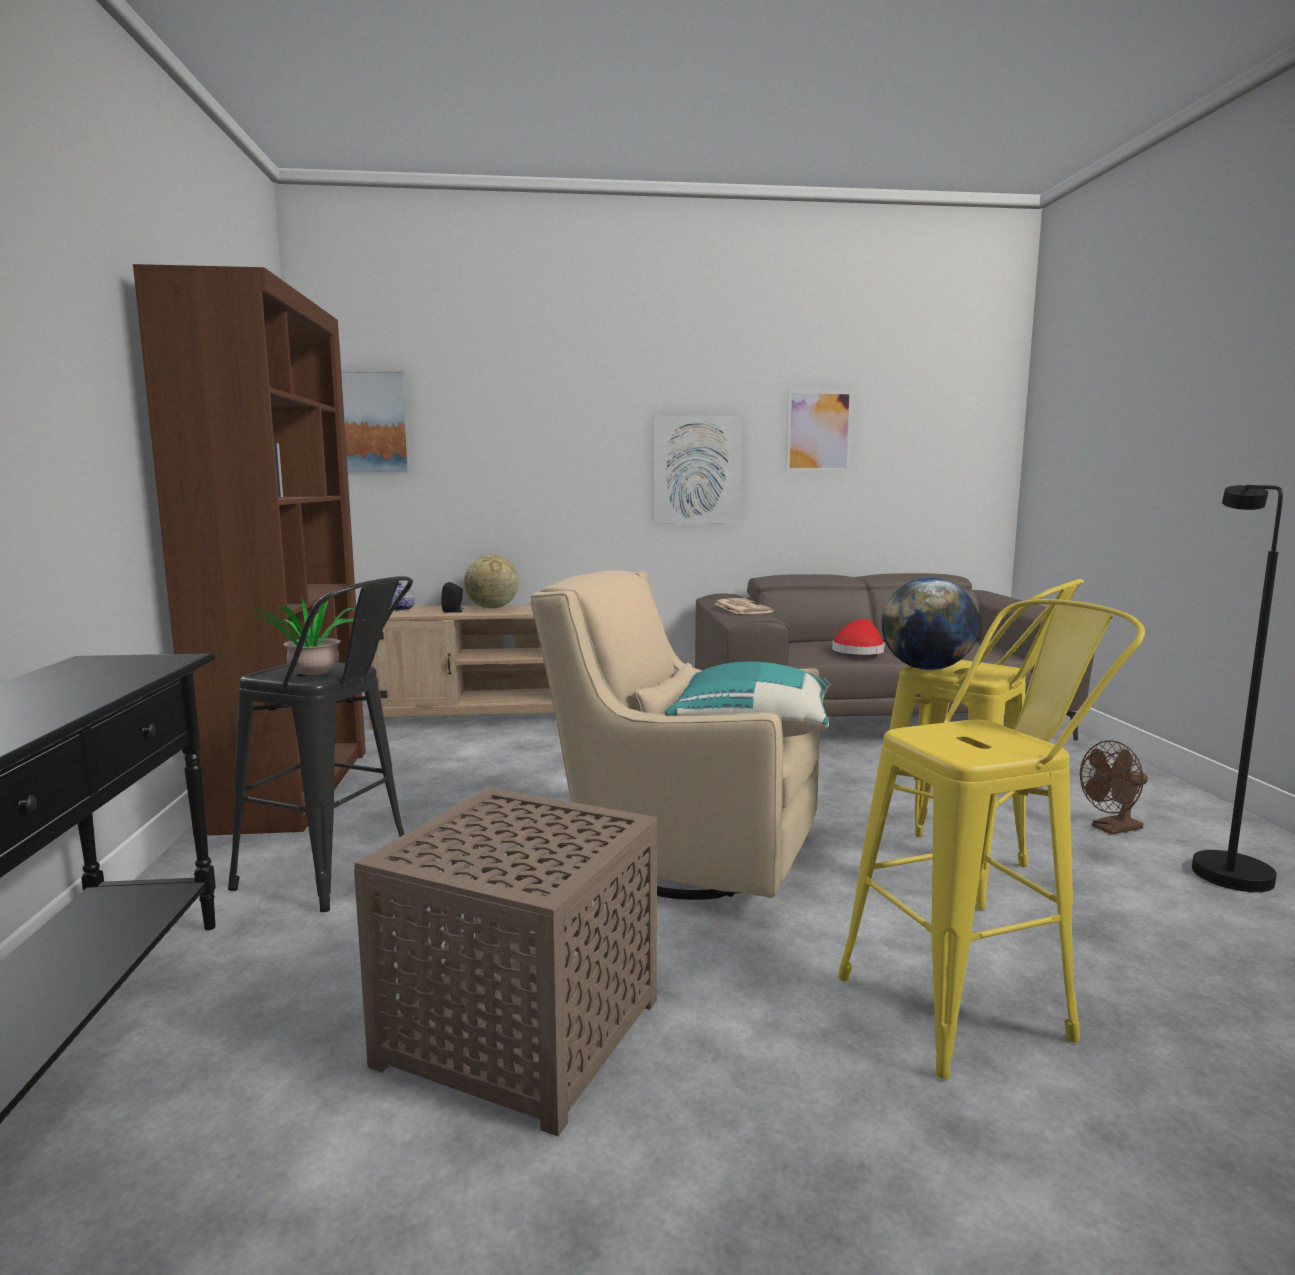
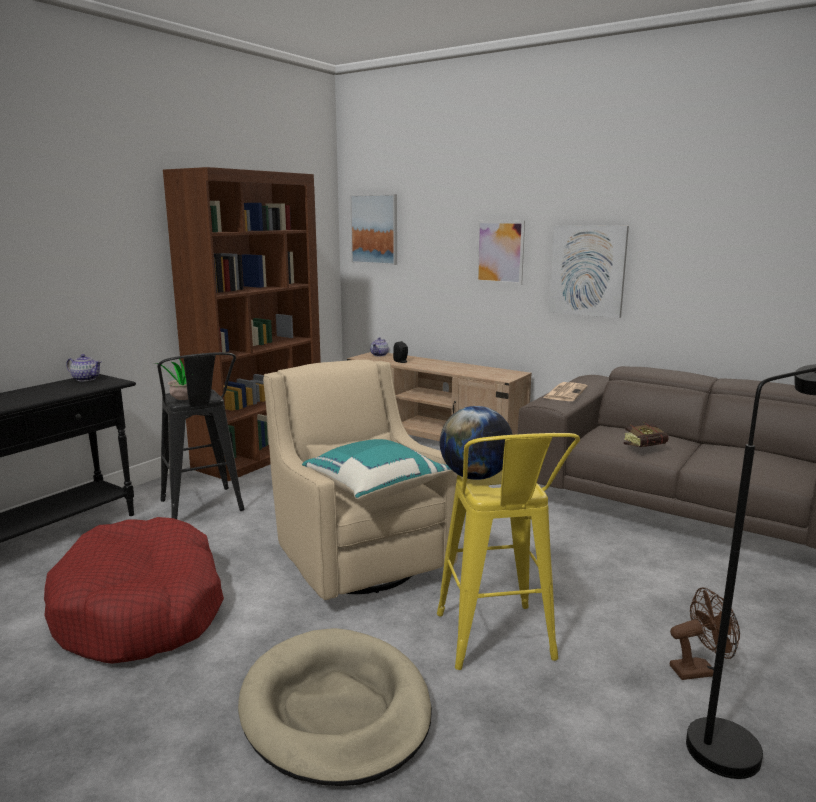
camera: 40 degrees right, 5 degrees up
brown side table [354,787,658,1137] -> red dog bed [44,517,224,664]
globe [464,554,519,608] -> none
picture [785,390,853,472] -> picture moved to [476,220,525,285]
red hat [832,619,885,655] -> book [624,422,669,447]
yellow stool [838,599,1145,1079] -> beige dog bed [238,628,432,786]
brown fan [1080,740,1148,835] -> brown fan turned 150 degrees clockwise [670,588,740,680]
none -> teapot [66,354,102,381]

